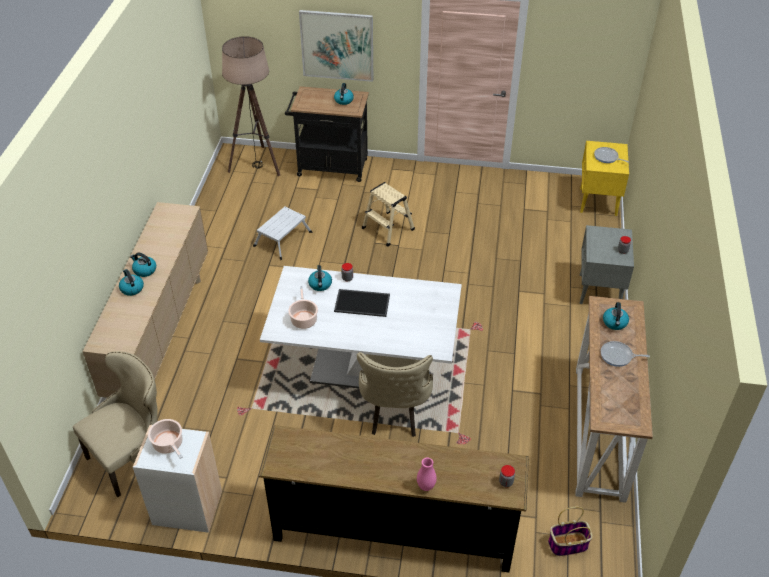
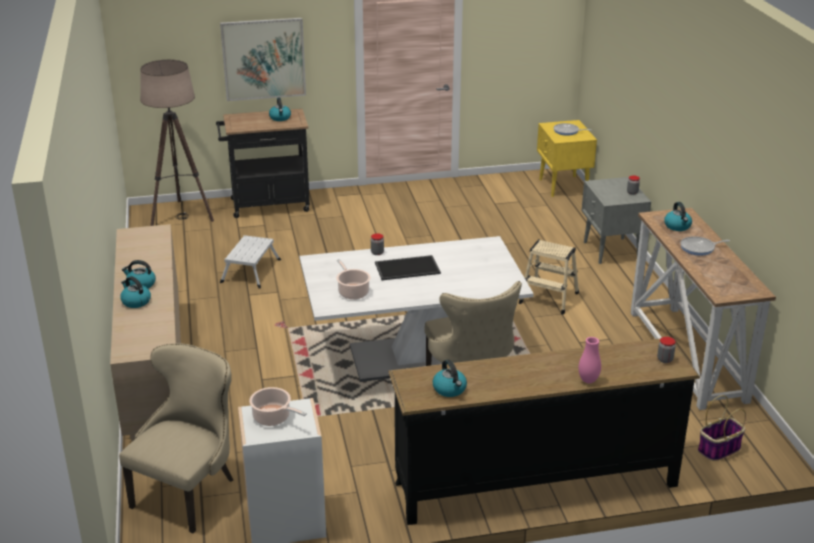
camera: 20 degrees left, 15 degrees down
kettle [308,265,332,291] -> kettle moved to [433,359,467,397]
beige step ladder [362,182,415,247] -> beige step ladder moved to [519,239,579,315]

